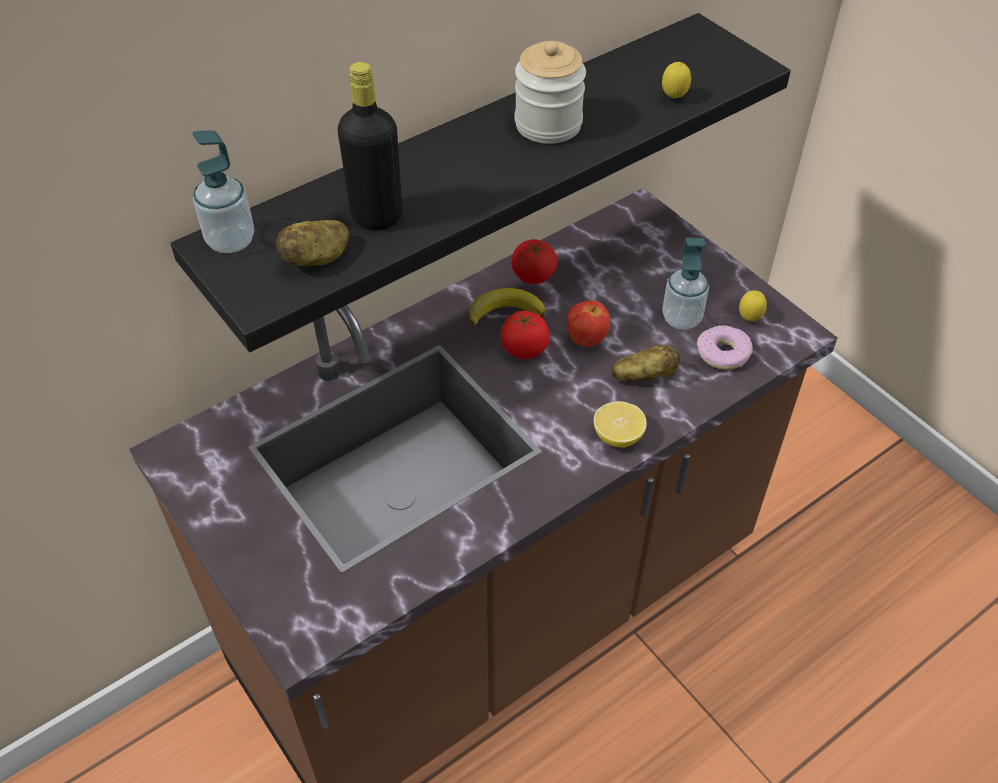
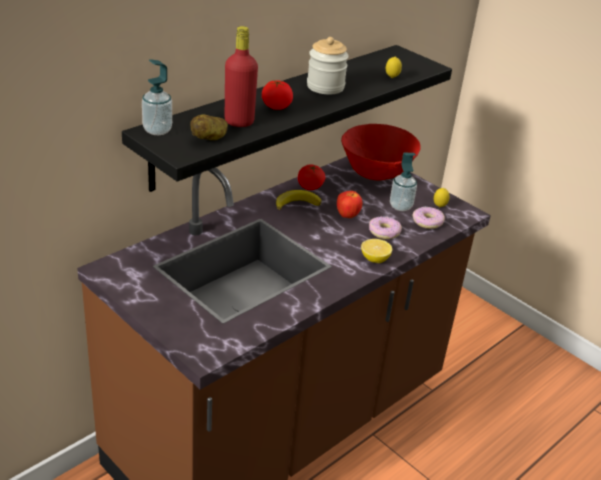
camera: 10 degrees left, 15 degrees down
black bottle [338,62,403,230] -> red bottle [225,26,258,127]
tomato [500,311,550,359] -> tomato moved to [262,80,293,110]
potato [612,345,680,382] -> donut [369,216,402,239]
none -> red bowl [341,124,421,181]

